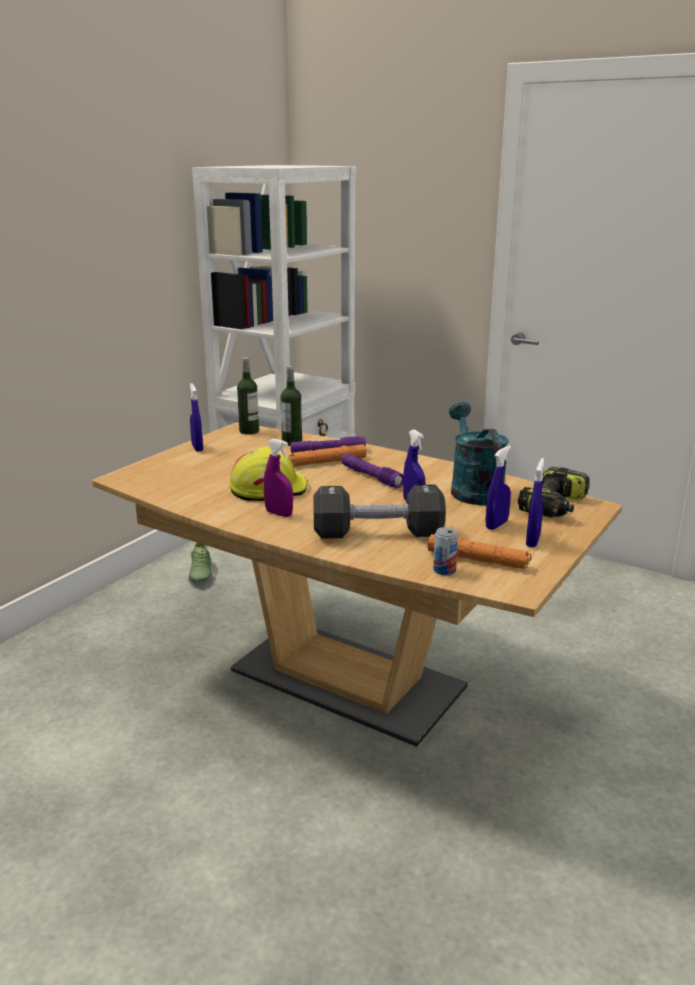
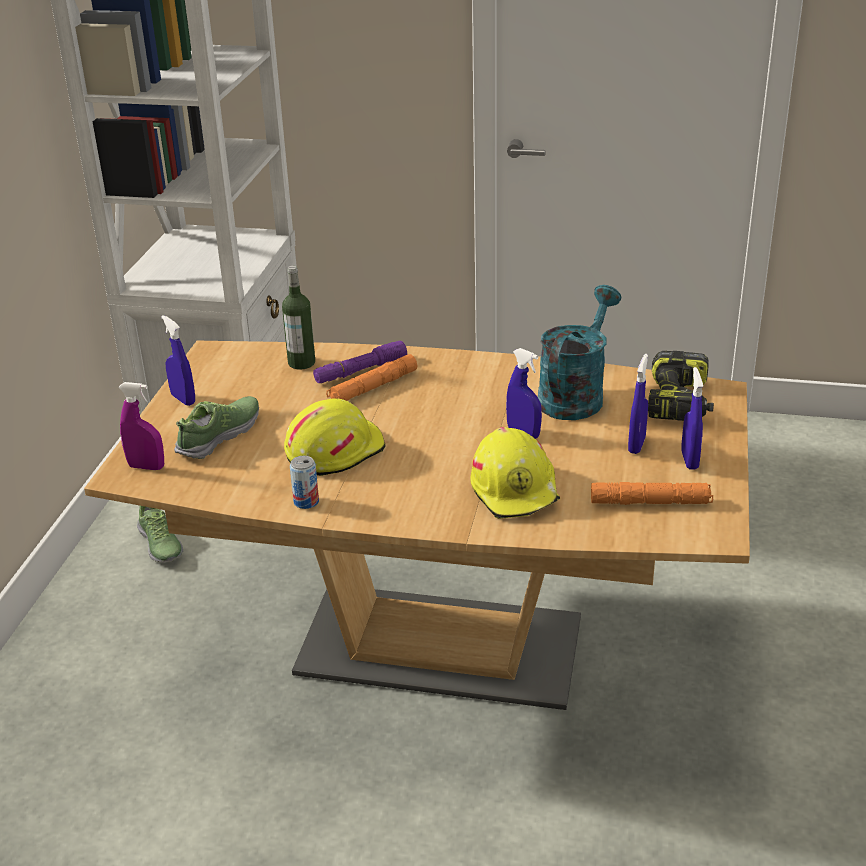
camera: 20 degrees left, 10 degrees up
bottle [237,357,259,435] -> none
purple spray bottle [264,438,293,517] -> purple spray bottle moved to [118,382,164,470]
black dumbbell [313,484,446,539] -> yellow hard hat [470,427,560,519]
purple flashlight [341,454,403,488] -> none
can [433,527,458,575] -> can moved to [290,456,319,509]
turquoise watering can [449,402,509,505] -> turquoise watering can turned 60 degrees clockwise [538,285,621,420]
none -> shoe [174,396,259,459]

